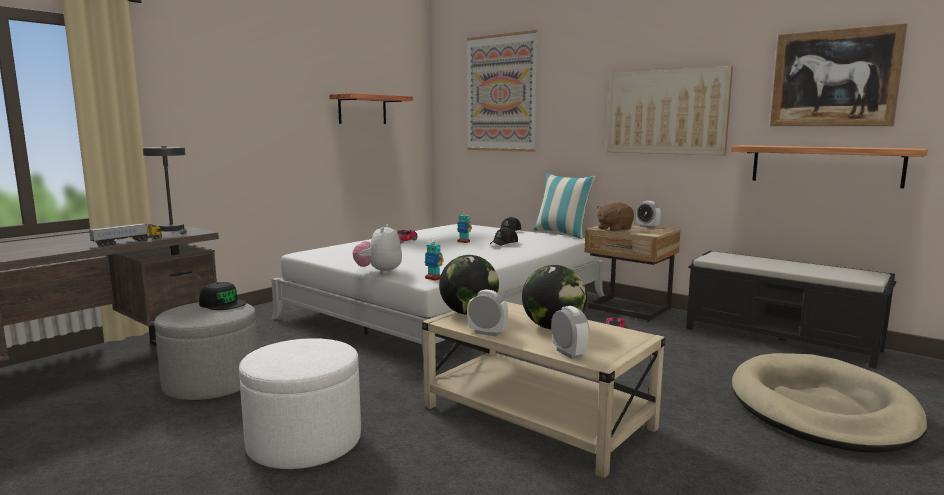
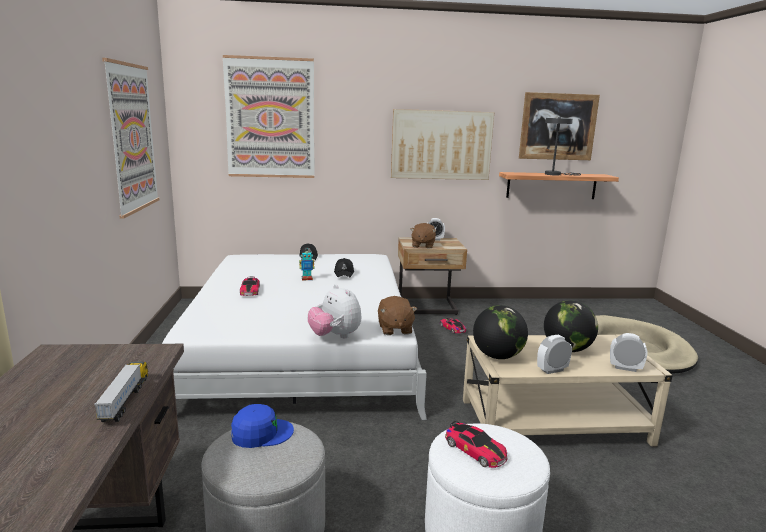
camera: 45 degrees left, 5 degrees up
grey table lamp [143,146,187,234] -> grey table lamp moved to [545,117,581,176]
black cap [199,282,247,310] -> blue cap [231,404,294,448]
shelf [329,93,413,124] -> picture [102,58,159,219]
toy robot [424,238,444,281] -> brown plush toy [378,296,417,335]
pillow [533,173,596,239] -> none
black bench [686,251,896,369] -> none
none -> toy car [445,421,508,468]

